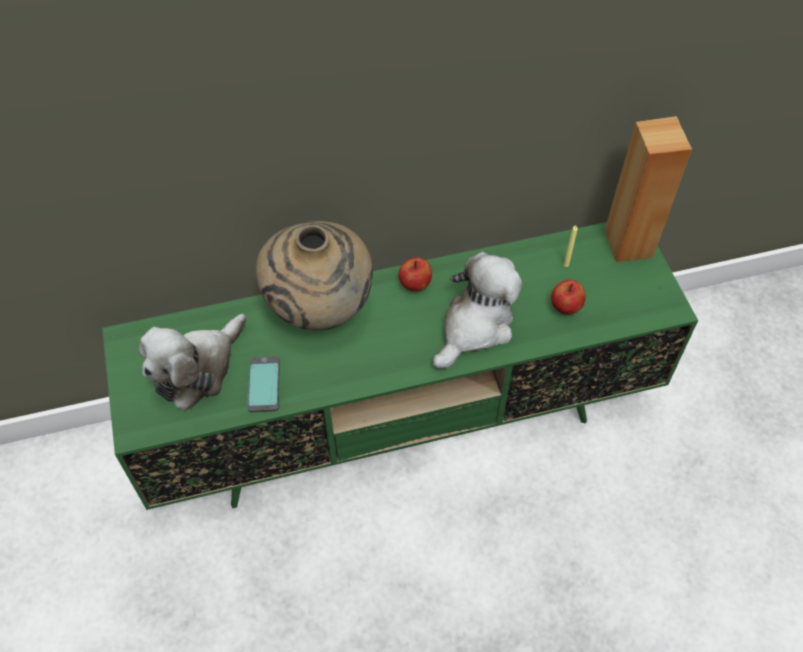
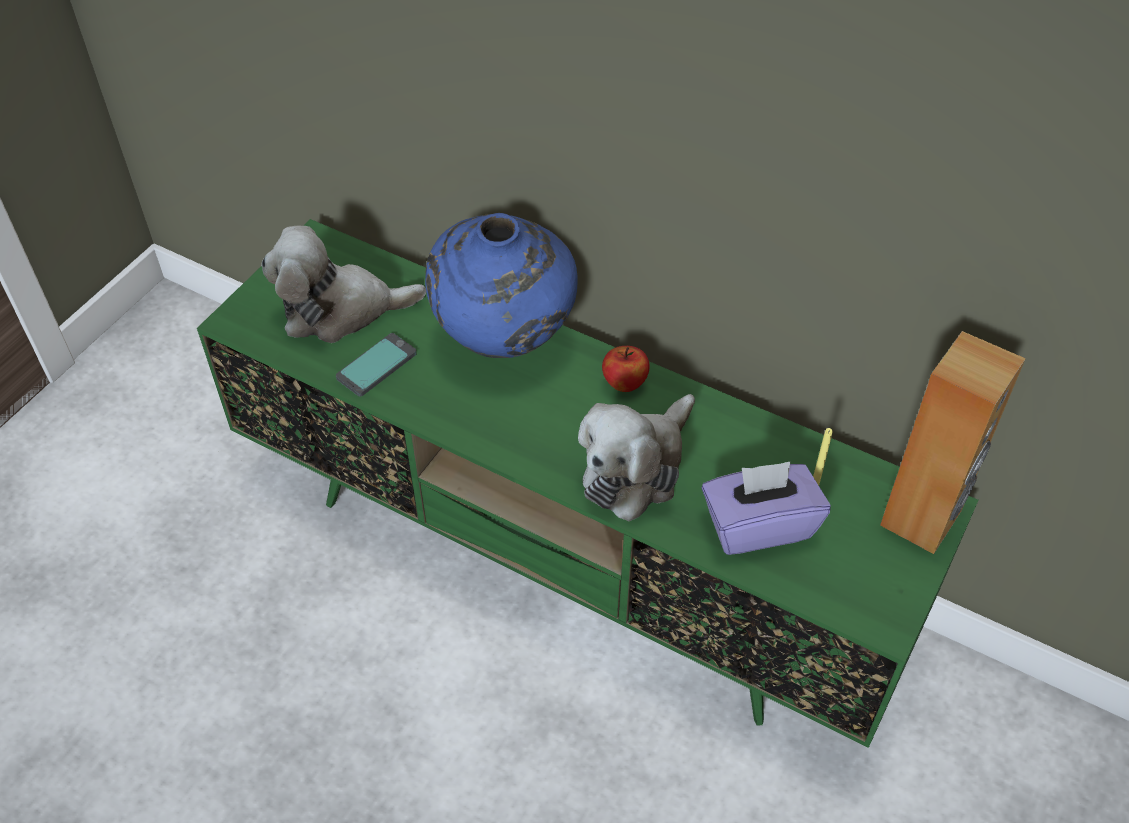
camera: 45 degrees right, 5 degrees down
beige vase [256,221,373,330] -> blue vase [425,213,577,358]
plush toy [433,252,522,369] -> plush toy turned 135 degrees clockwise [578,394,695,522]
apple [551,280,586,315] -> purple tissue box [702,462,831,555]

